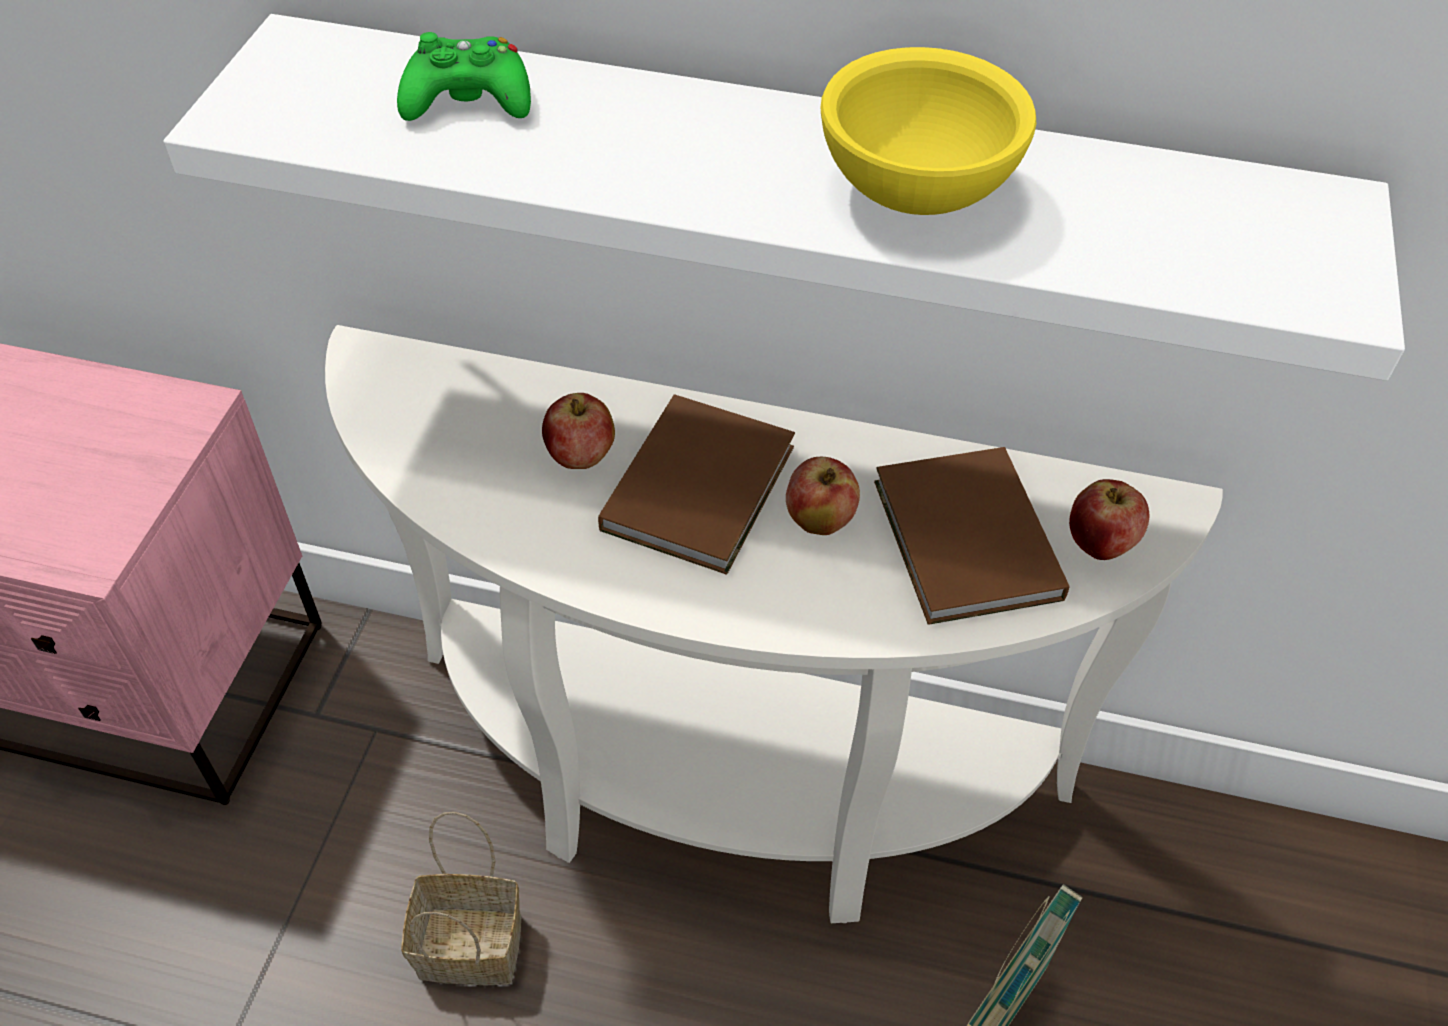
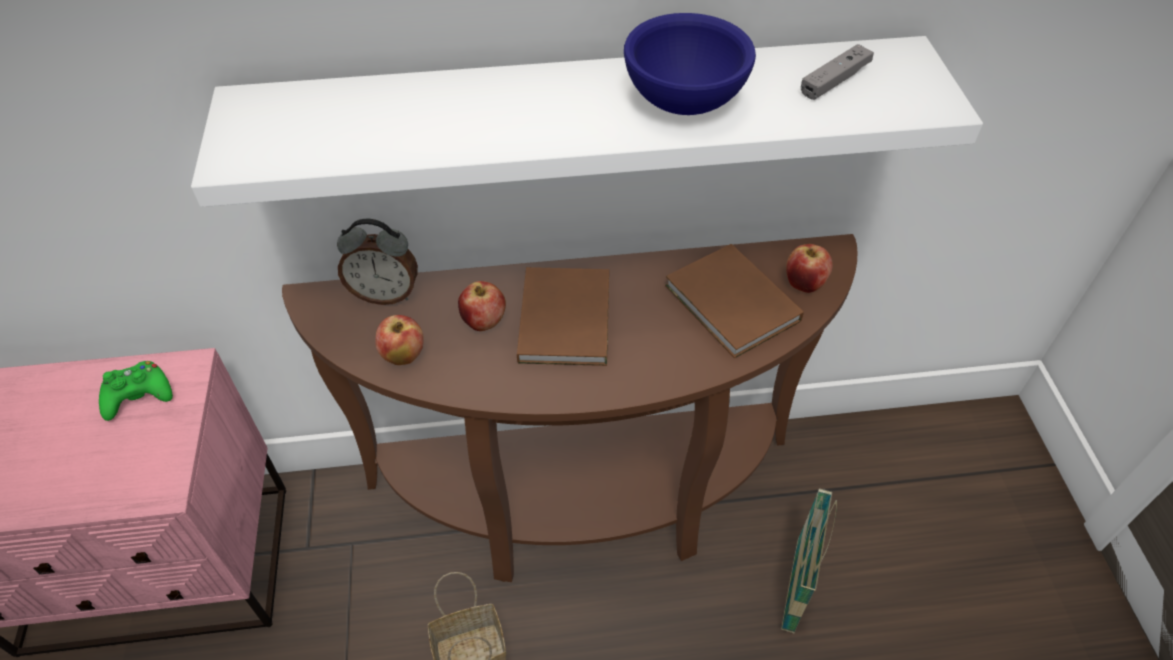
camera: 20 degrees left, 0 degrees up
white console table [325,325,1223,923] -> brown console table [282,234,858,582]
green game controller [397,32,531,121] -> green game controller moved to [99,361,173,421]
apple [786,457,860,535] -> apple moved to [375,315,424,365]
yellow bowl [821,47,1036,215] -> blue bowl [624,13,756,115]
none -> alarm clock [337,218,418,305]
none -> grey game controller [801,44,874,100]

